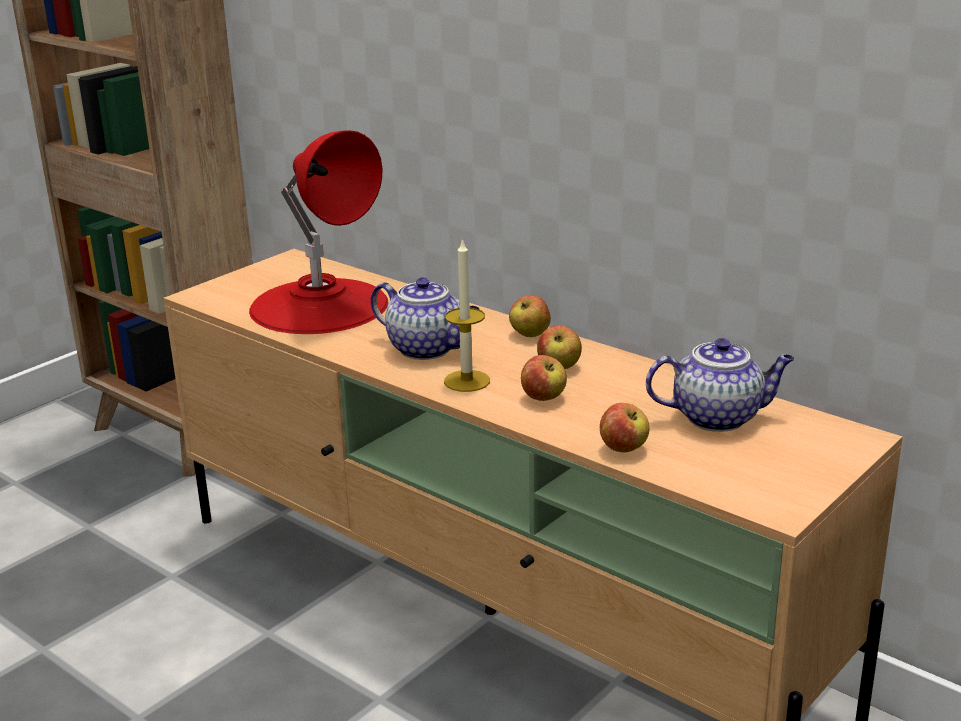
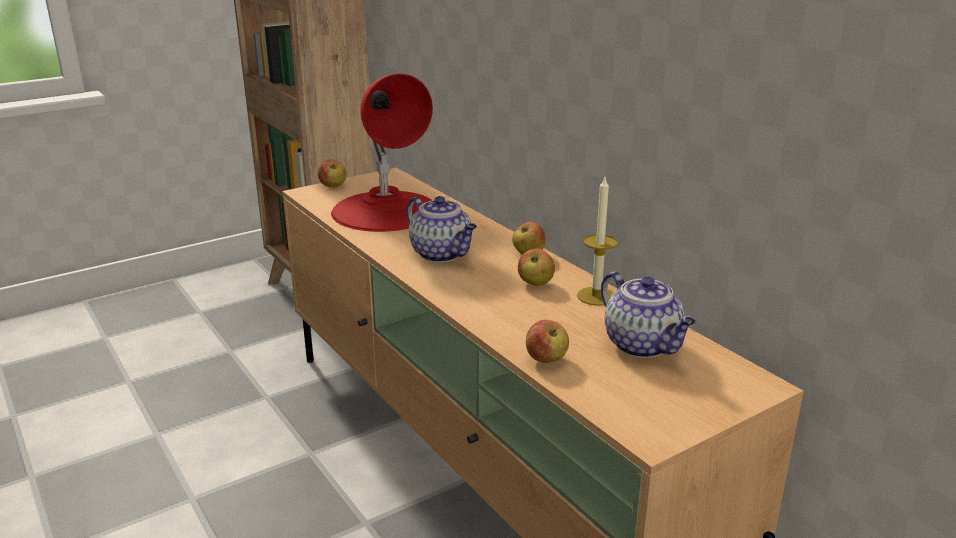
camera: 15 degrees right, 0 degrees up
candle [444,238,490,392] -> candle moved to [577,177,618,306]
apple [521,355,567,401] -> apple moved to [318,159,346,187]
teapot [646,338,795,432] -> teapot turned 45 degrees clockwise [601,272,696,358]

